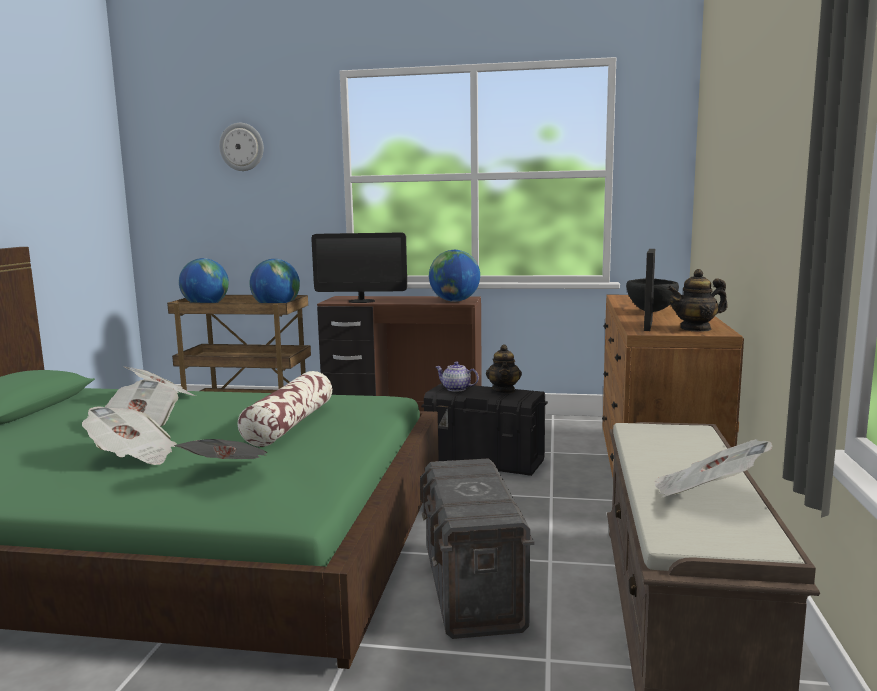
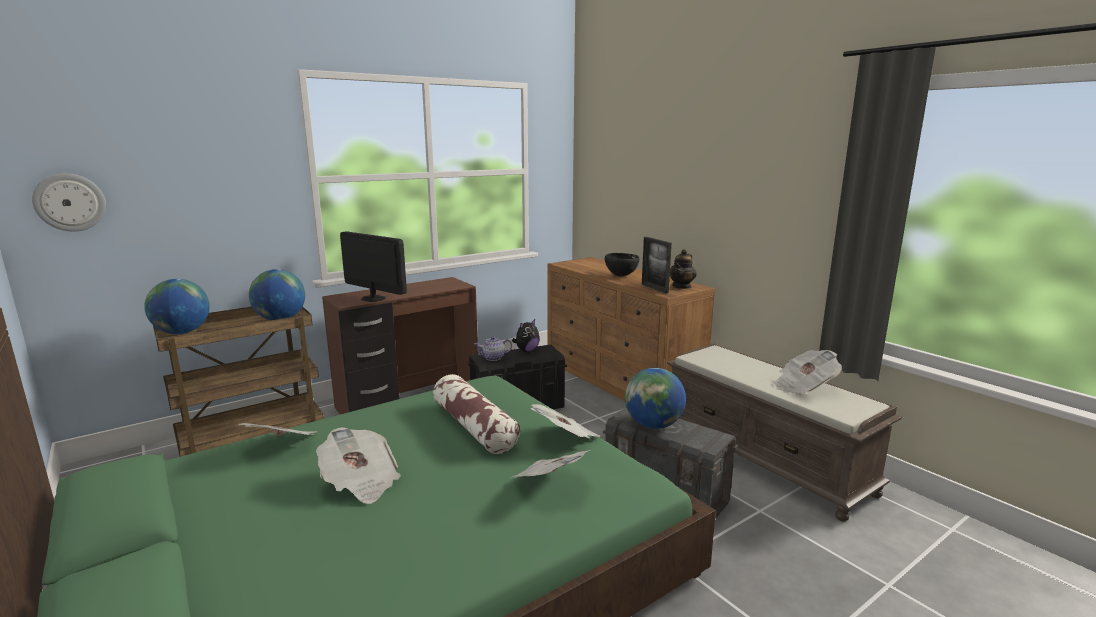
camera: 45 degrees left, 5 degrees up
newspaper [82,406,177,465] -> newspaper moved to [530,404,600,438]
wall clock [219,123,264,171] -> wall clock moved to [32,173,106,231]
monitor [311,232,407,303] -> monitor turned 105 degrees counterclockwise [340,231,407,302]
globe [429,250,480,302] -> globe moved to [625,368,686,429]
teapot [486,344,522,394] -> plush toy [512,319,540,352]

